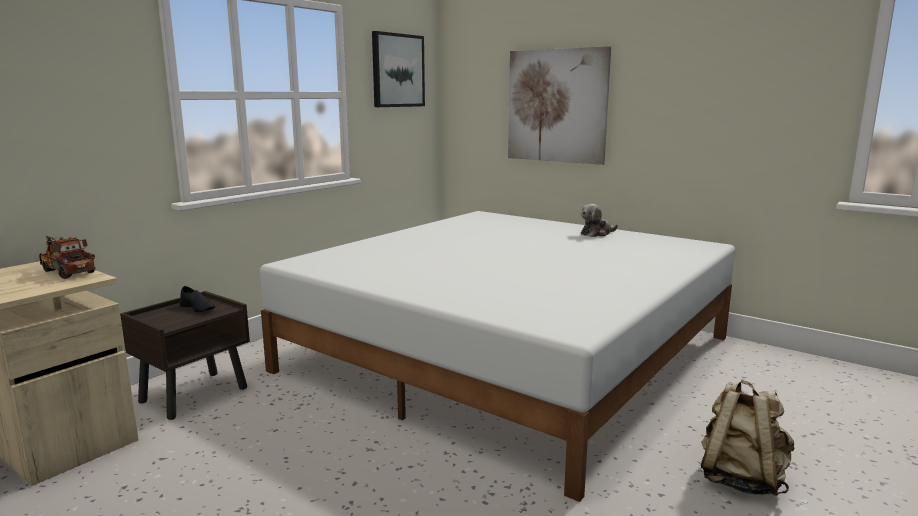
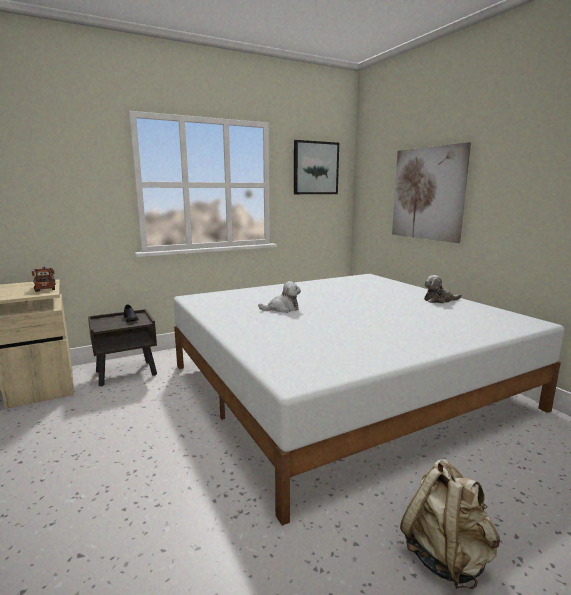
camera: 25 degrees right, 0 degrees up
none -> plush toy [258,281,301,313]

